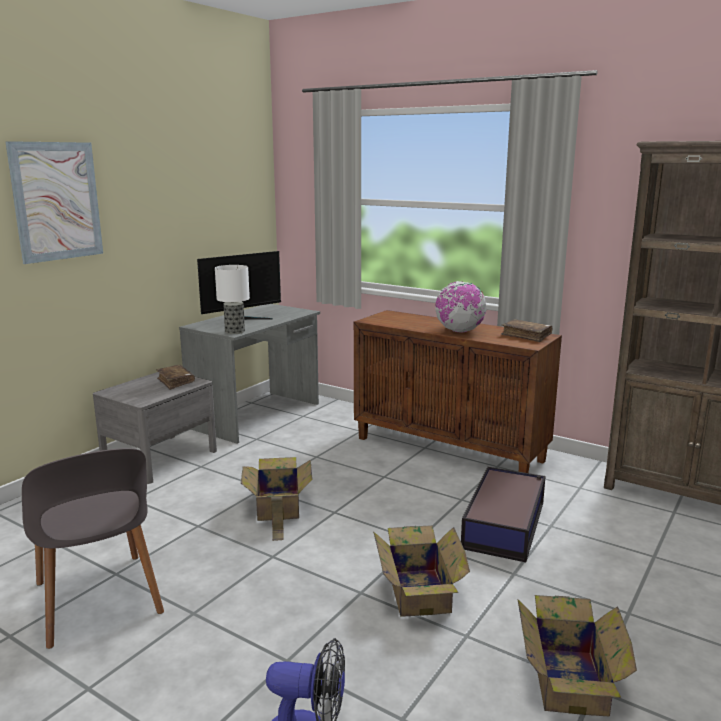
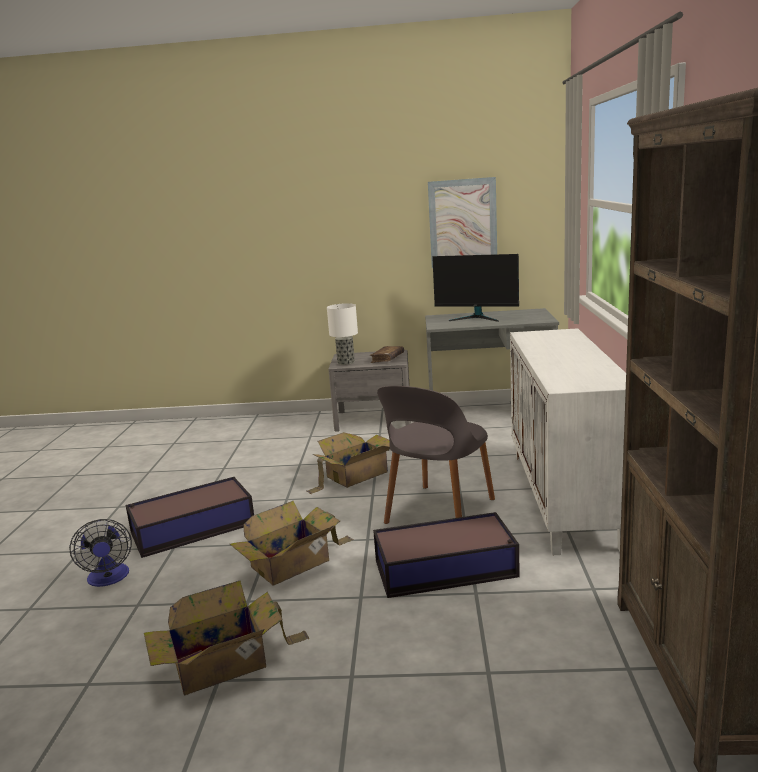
camera: 60 degrees right, 0 degrees up
picture [5,141,103,264] -> picture moved to [428,177,497,268]
grey chair [22,448,164,649] -> grey chair moved to [377,386,495,524]
table lamp [215,265,250,334] -> table lamp moved to [327,303,358,365]
brown cabinet [354,310,562,473] -> white cabinet [510,328,626,555]
globe [435,281,487,333] -> none
brown book [501,319,552,342] -> none
none -> storage box [126,477,254,558]

